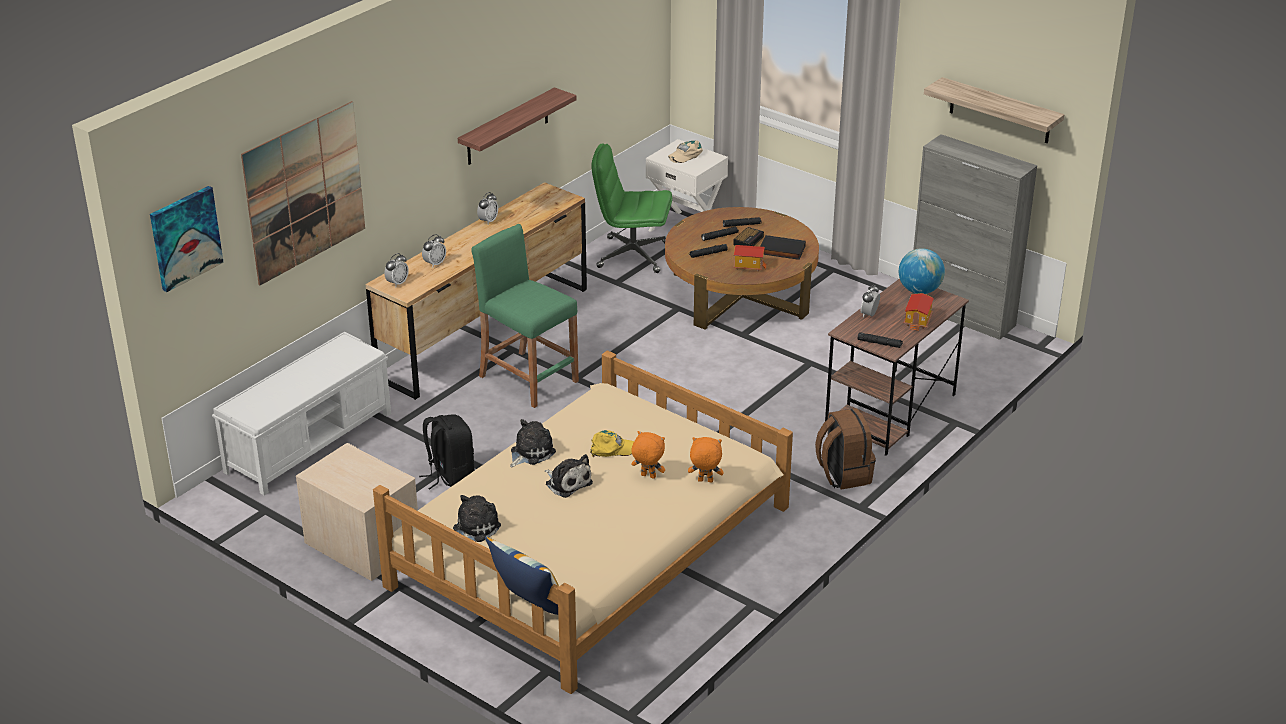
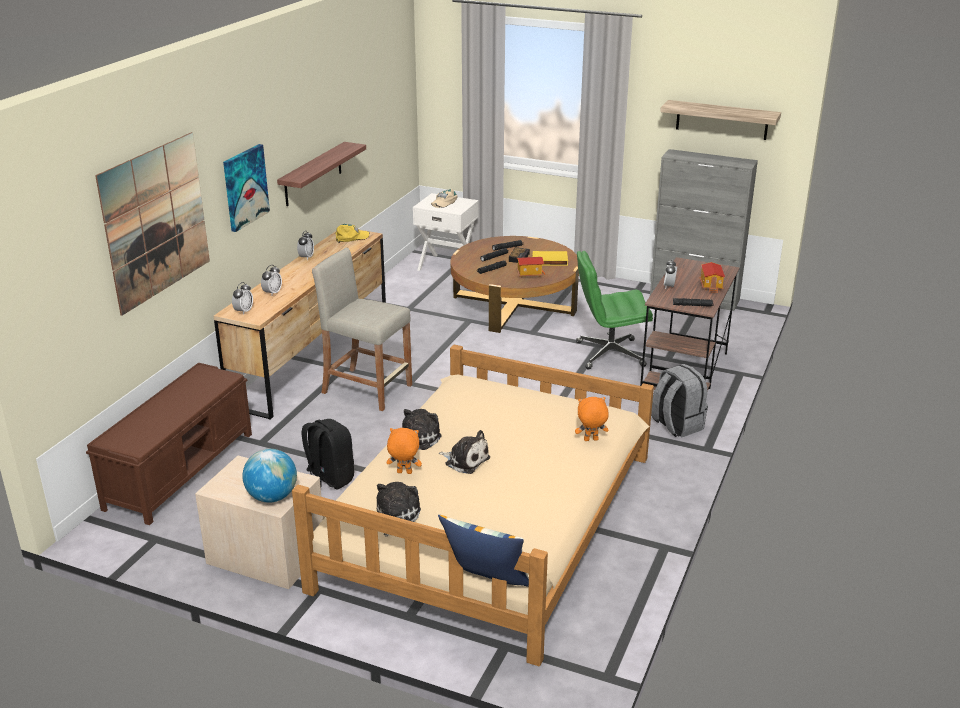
camera: 15 degrees left, 5 degrees down
picture [150,186,224,292] -> picture moved to [223,144,270,232]
white bench [212,332,391,495] -> brown bench [86,363,252,525]
green stool [471,224,579,408] -> beige stool [312,247,412,411]
yellow cap [590,430,634,457] -> yellow cap moved to [335,224,370,243]
green office chair [591,144,672,273] -> green office chair moved to [576,251,653,370]
orange plush toy [631,431,665,479] -> orange plush toy moved to [387,428,422,474]
black book [760,235,806,260] -> yellow book [533,251,568,266]
brown backpack [815,408,876,490] -> grey backpack [651,364,708,437]
globe [899,248,945,294] -> globe moved to [242,449,297,503]

